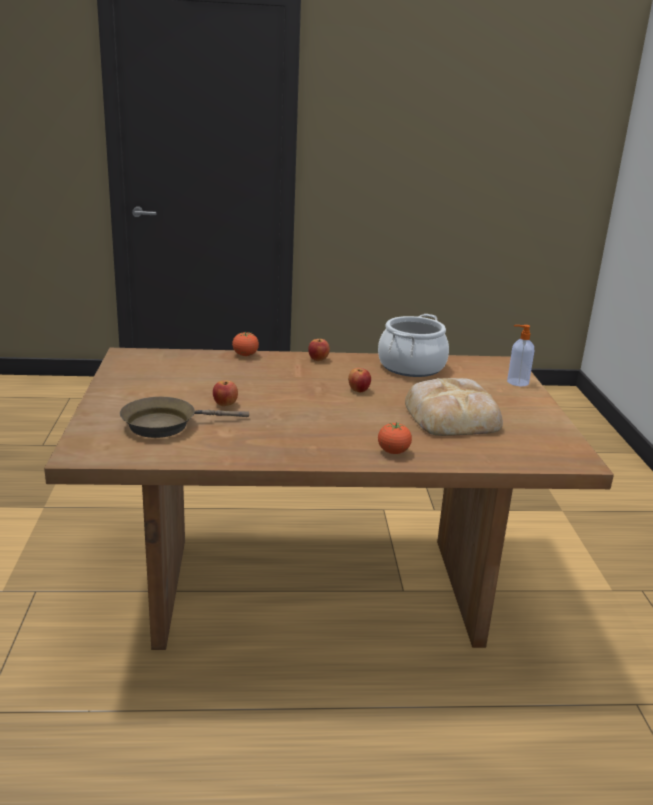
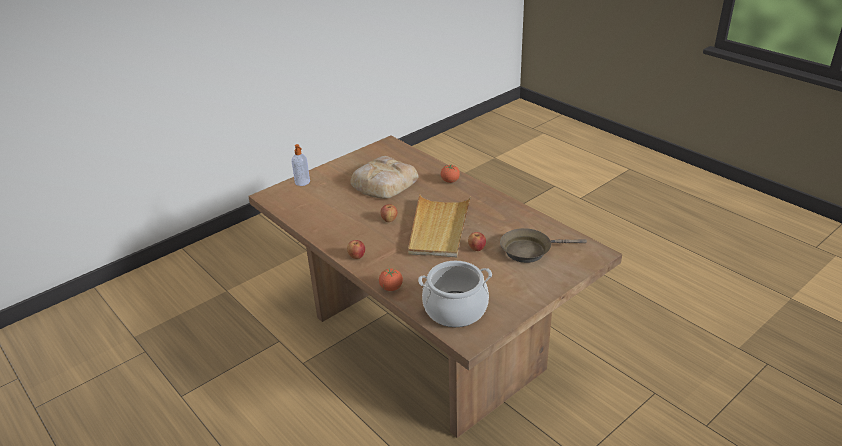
camera: 125 degrees left, 10 degrees up
brown frying pan [120,397,249,438] -> brown frying pan turned 135 degrees clockwise [500,228,587,263]
cooking pot [378,314,449,377] -> cooking pot moved to [418,261,492,327]
none -> beige tray [408,194,471,257]

